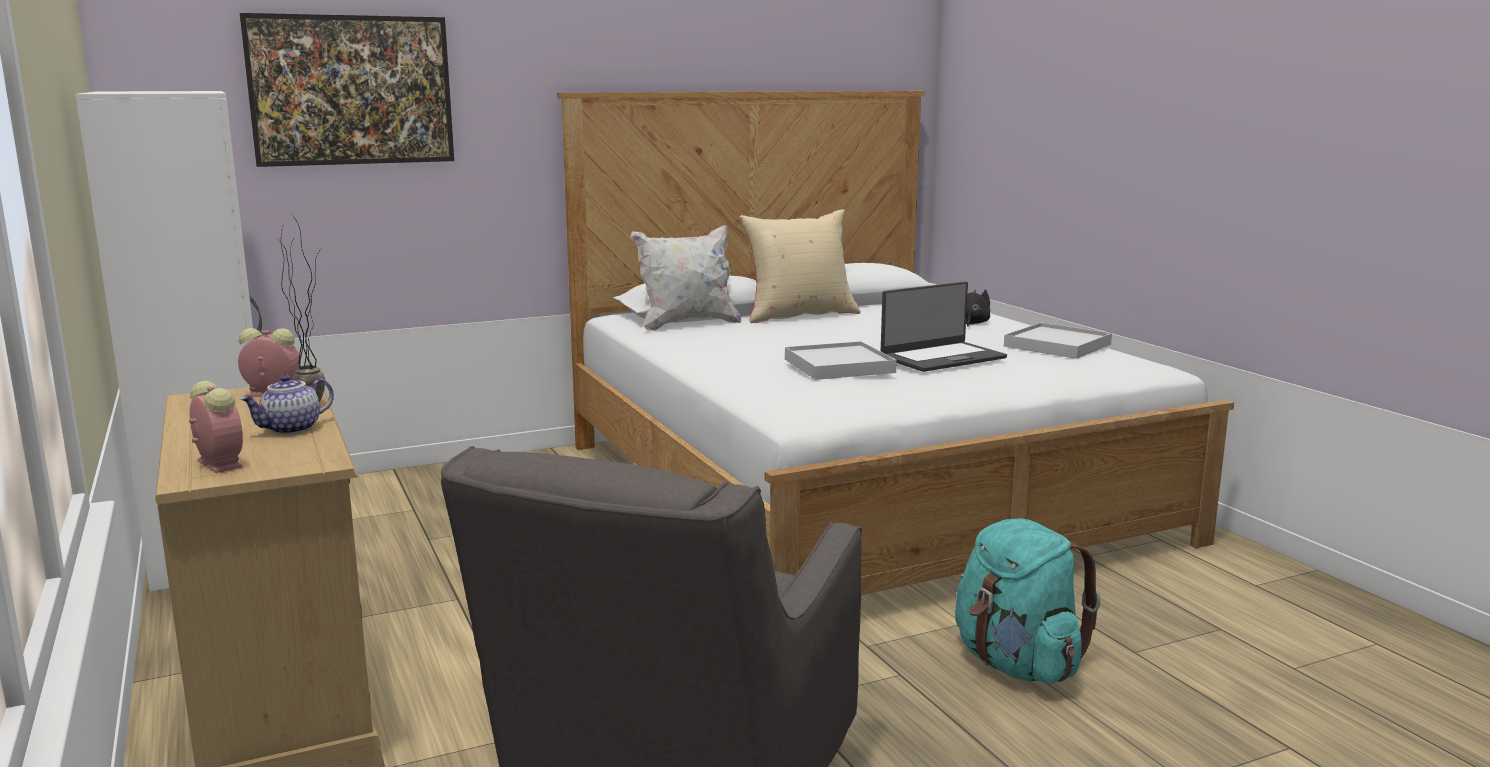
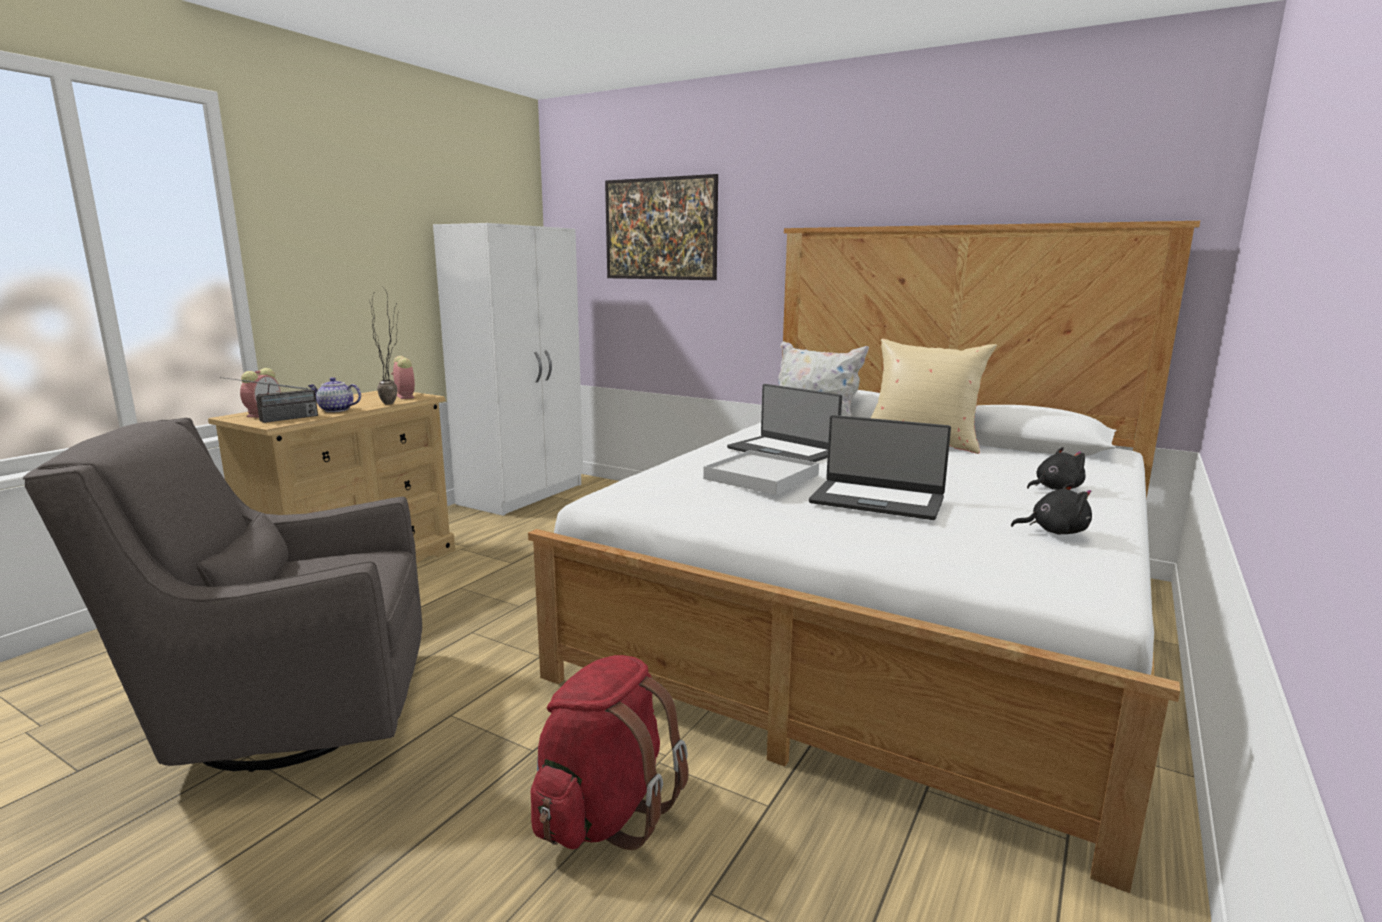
camera: 55 degrees right, 0 degrees up
turquoise backpack [955,518,1101,684] -> red backpack [531,655,689,850]
white tray [1004,323,1112,359] -> black plush toy [1011,483,1092,535]
none -> radio [220,377,318,423]
none -> laptop [727,384,842,462]

